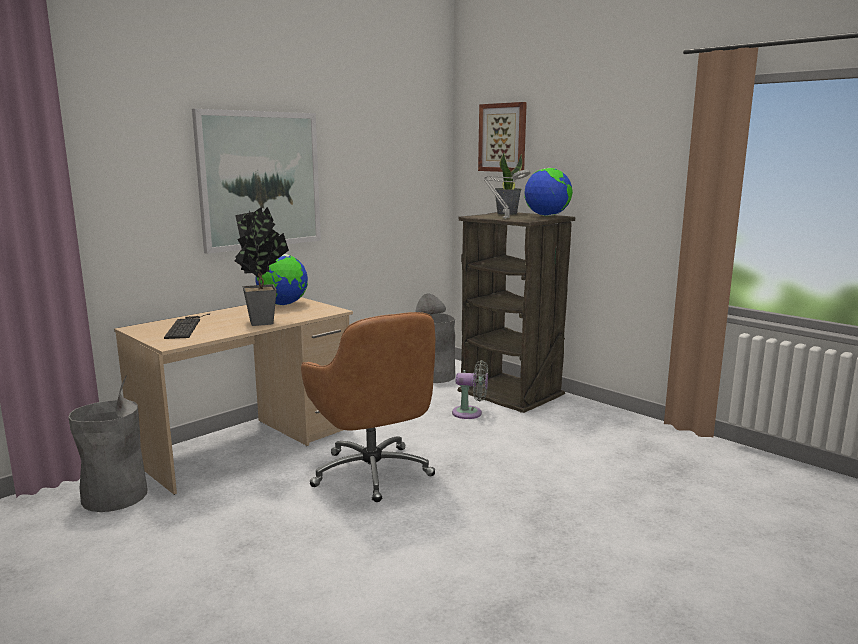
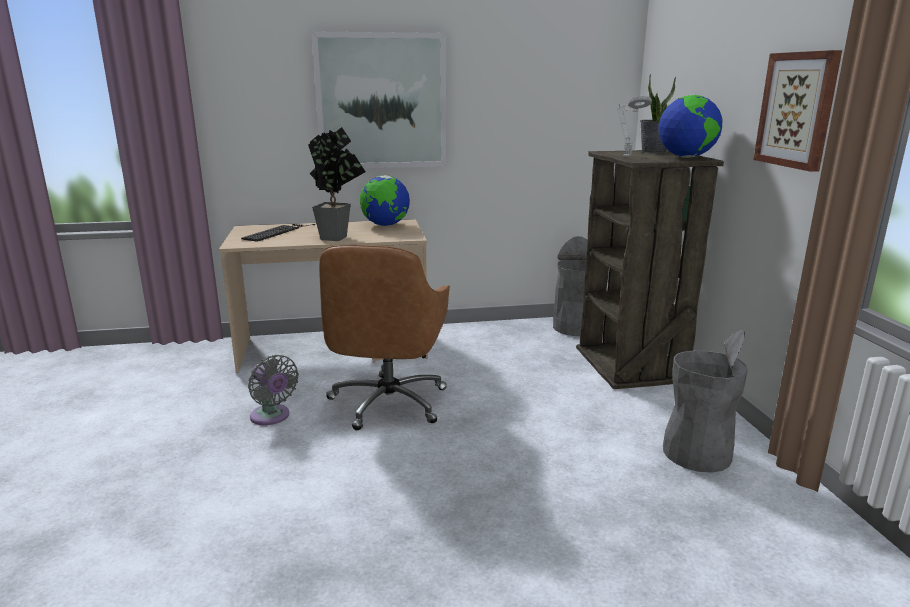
camera: 35 degrees right, 5 degrees up
grey trash can [68,375,148,512] -> grey trash can moved to [663,330,748,473]
grey fan [452,360,488,419] -> grey fan moved to [248,355,299,425]
picture [478,102,527,172] -> picture moved to [753,50,842,172]

